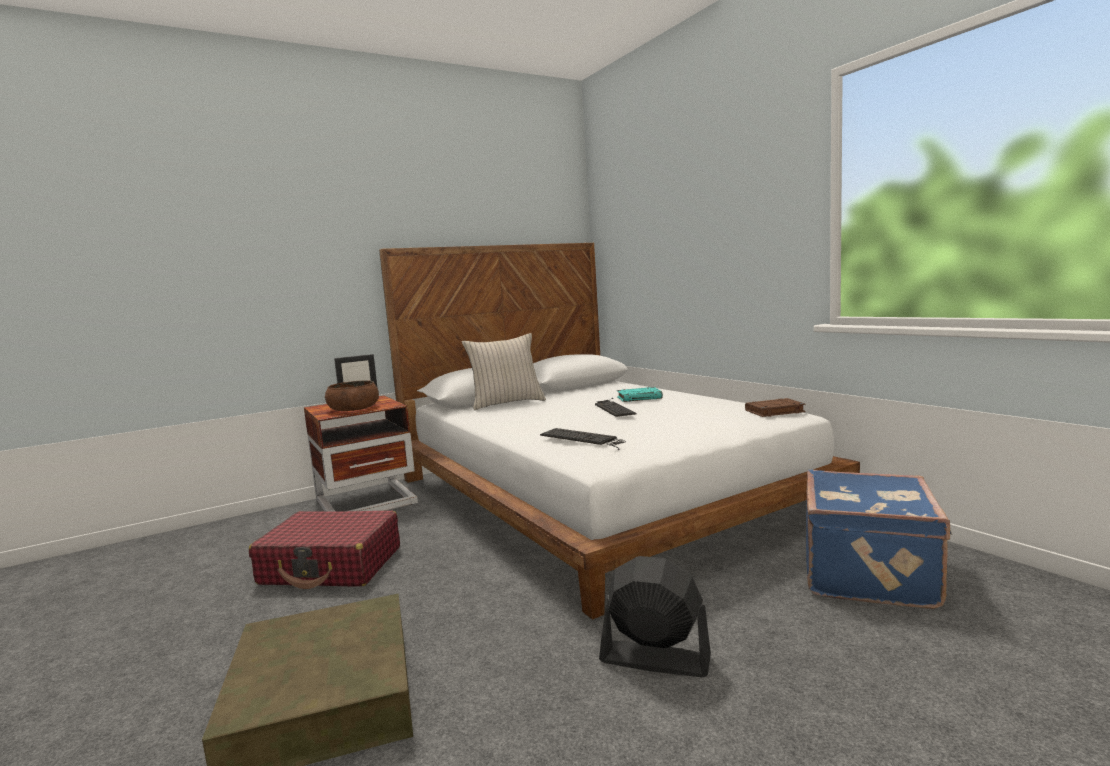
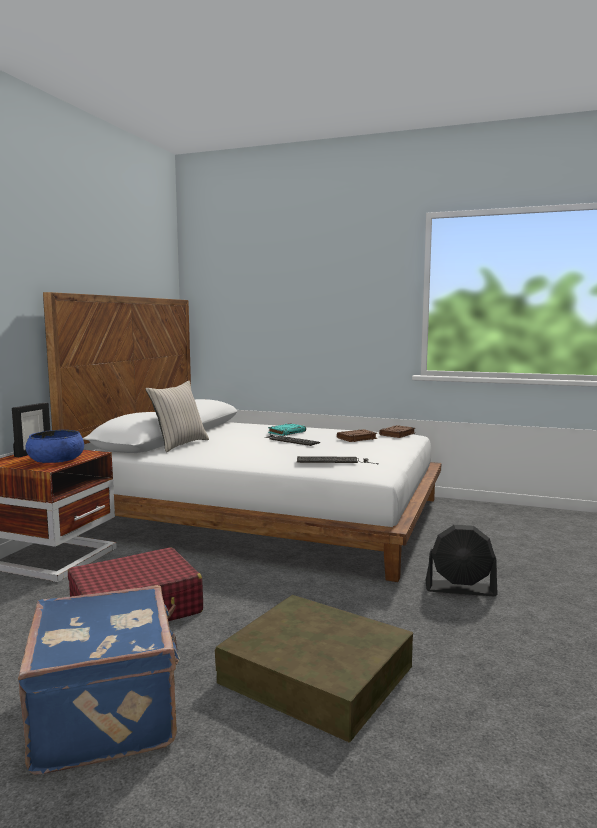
camera: 40 degrees left, 0 degrees up
brown bowl [325,380,379,411] -> blue bowl [25,430,84,463]
black fan [599,556,711,677] -> black fan turned 150 degrees counterclockwise [426,525,498,596]
blue suitcase [806,470,952,609] -> blue suitcase moved to [18,585,180,775]
none -> brown book [337,429,377,442]

